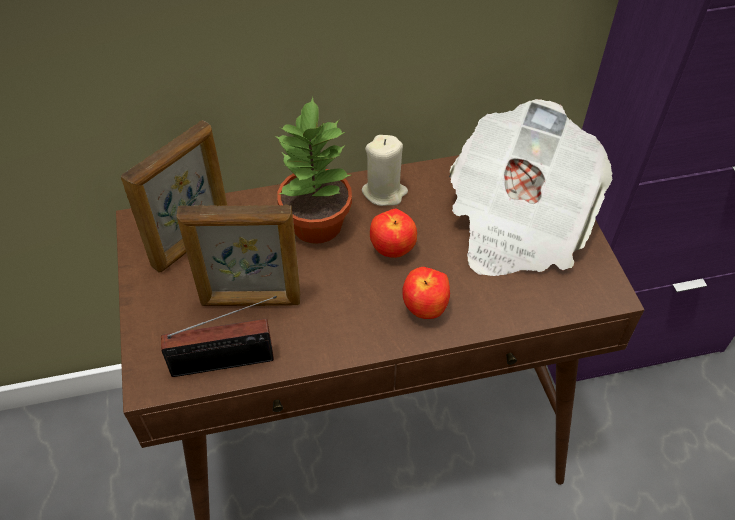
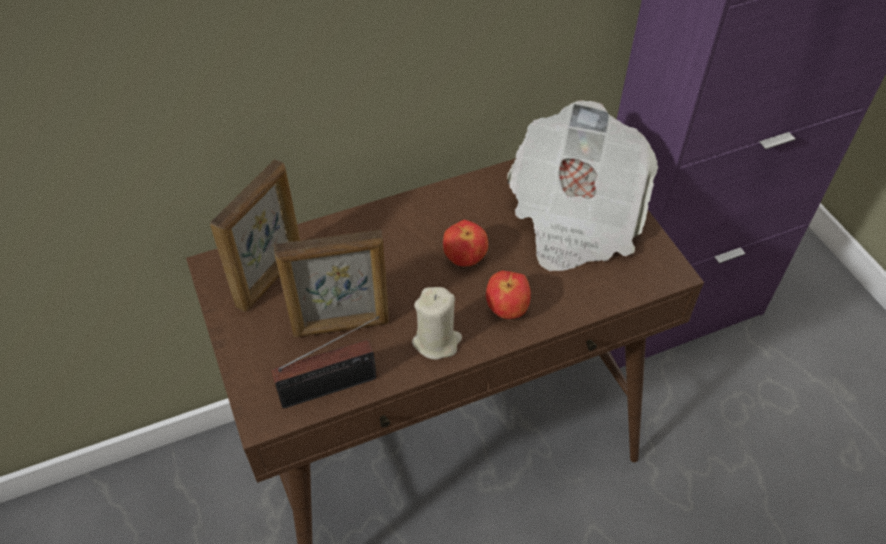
camera: 10 degrees left, 0 degrees up
potted plant [275,97,352,244] -> none
beige candle [362,135,408,206] -> beige candle moved to [412,287,462,360]

